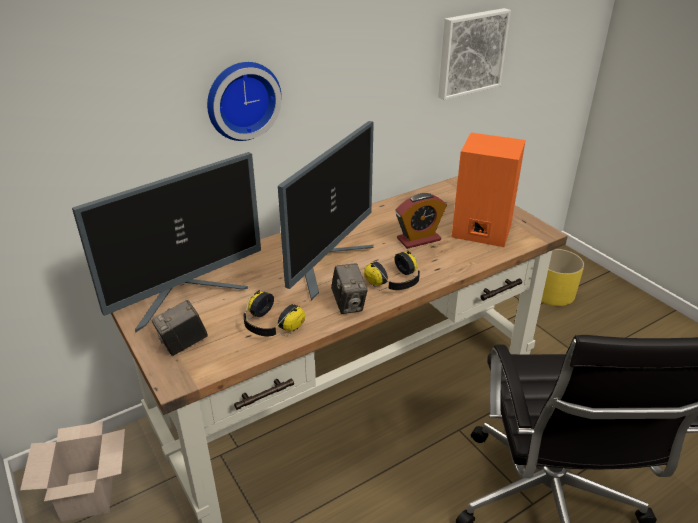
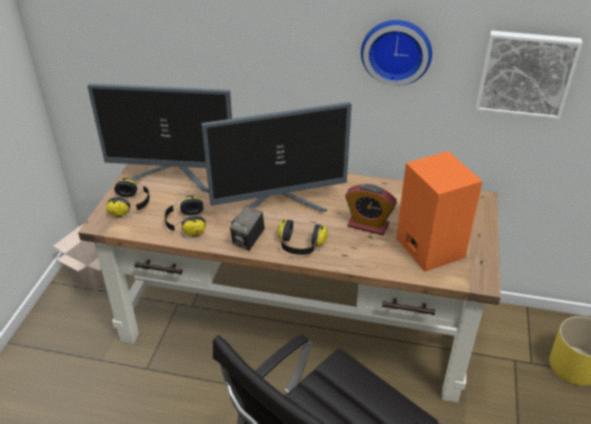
camera: 45 degrees right, 5 degrees up
camera [152,300,208,356] -> headphones [106,178,150,217]
wall clock [207,62,282,141] -> wall clock moved to [361,20,432,86]

